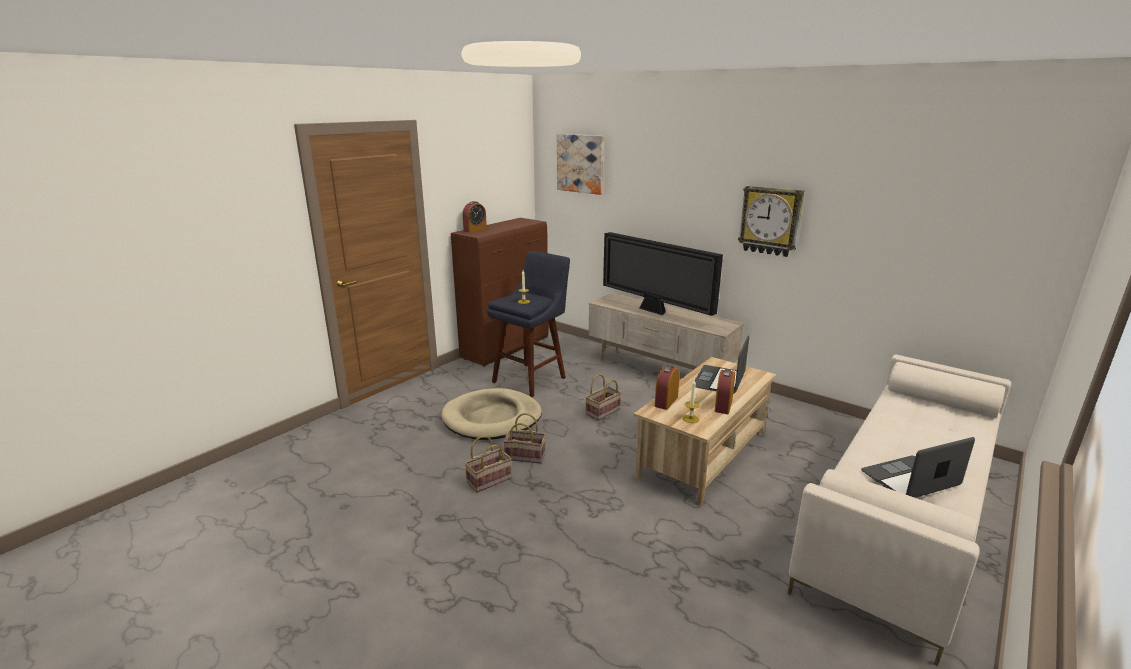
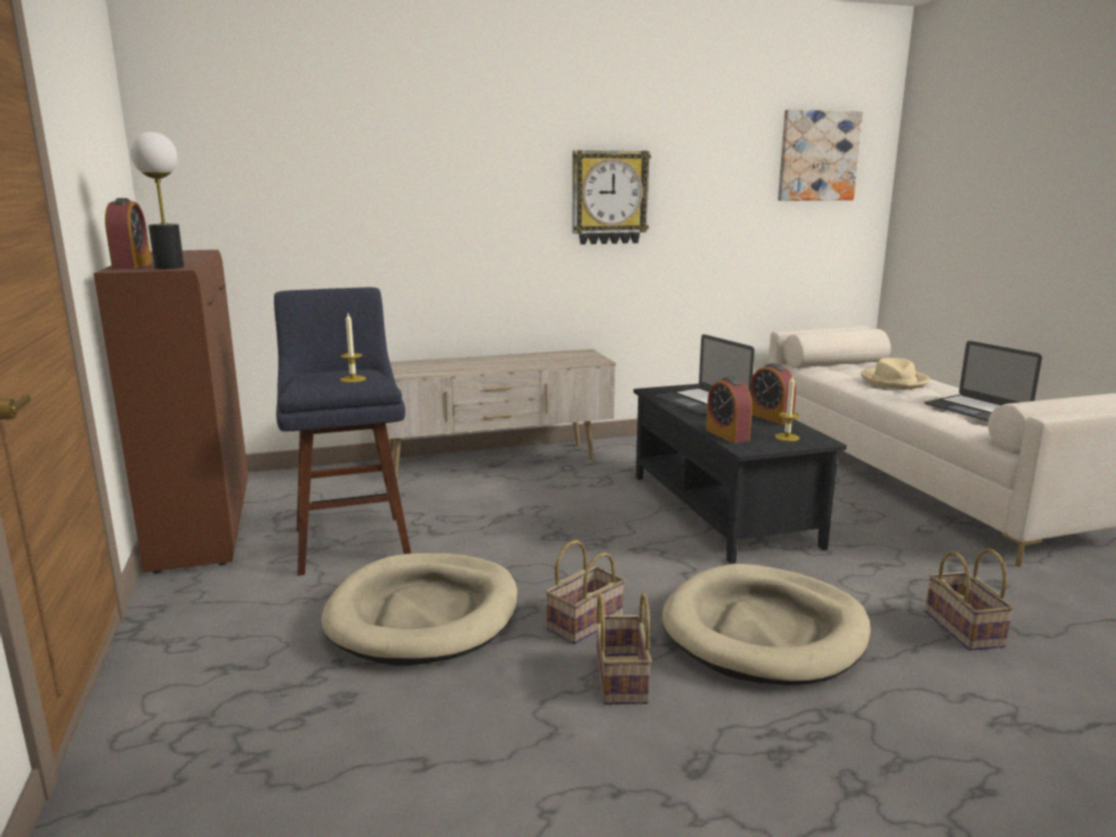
camera: 55 degrees left, 5 degrees down
picture [557,134,604,195] -> picture moved to [778,109,863,201]
basket [585,374,621,420] -> basket moved to [925,548,1014,651]
television [603,232,723,316] -> none
beige coffee table [634,357,776,505] -> black coffee table [633,384,847,564]
laptop [861,437,975,498] -> laptop turned 45 degrees counterclockwise [924,341,1042,421]
none -> table lamp [130,132,184,269]
none -> beige dog bed [662,564,871,685]
none -> beige hat [861,358,930,390]

